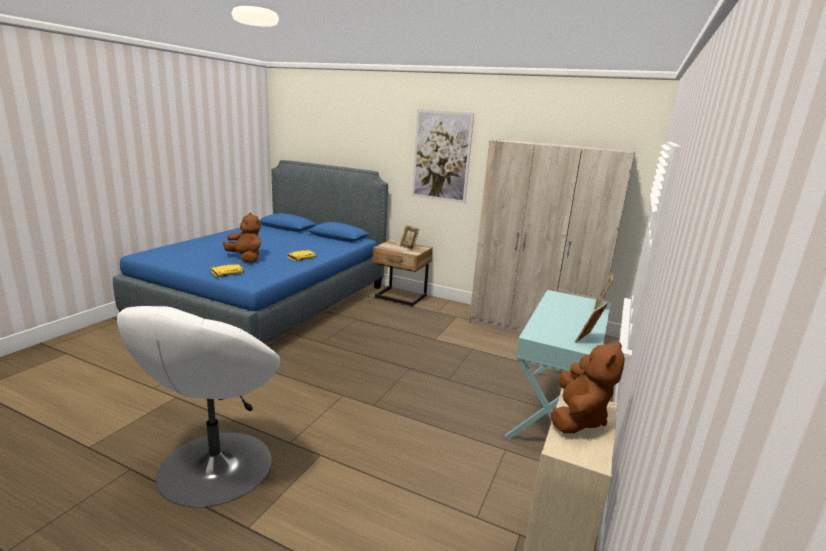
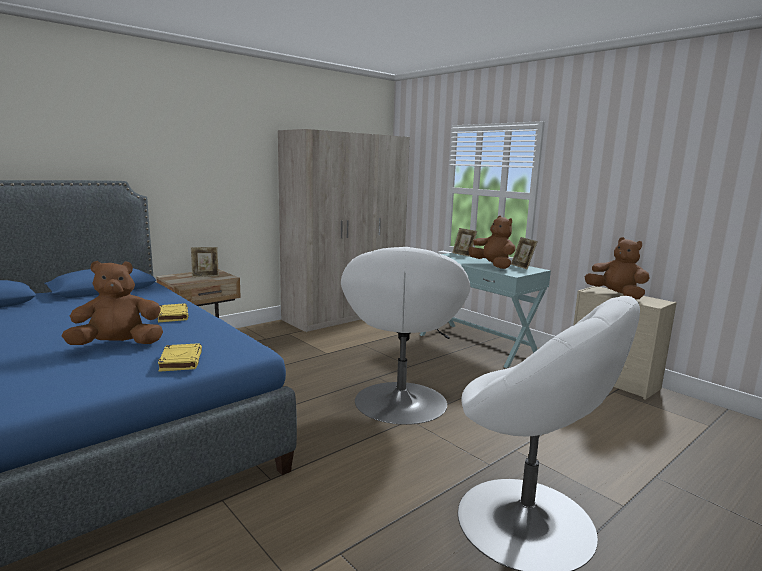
camera: 65 degrees left, 5 degrees down
picture [412,109,474,203] -> none
none -> white armchair [341,247,470,425]
none -> brown plush toy [468,216,516,269]

